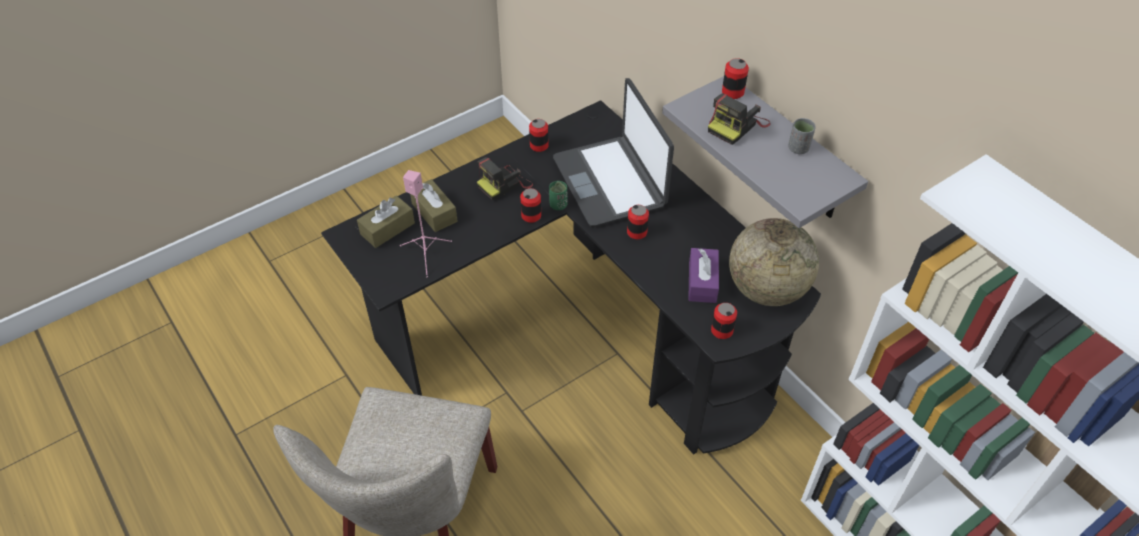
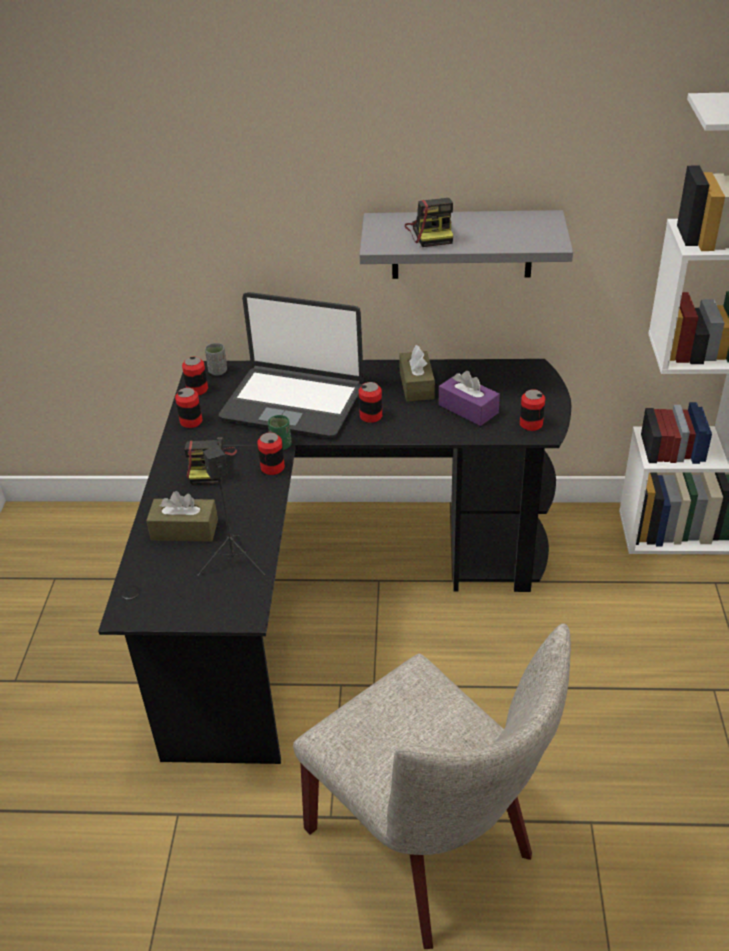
camera: 50 degrees left, 10 degrees down
brown tissue box [357,196,415,248] -> brown tissue box moved to [399,345,435,402]
pink speaker [400,170,452,277] -> black speaker [197,445,265,576]
can [722,58,749,99] -> can moved to [182,357,208,395]
globe [729,218,819,306] -> none
grey cup [788,118,815,154] -> grey cup moved to [205,343,227,376]

